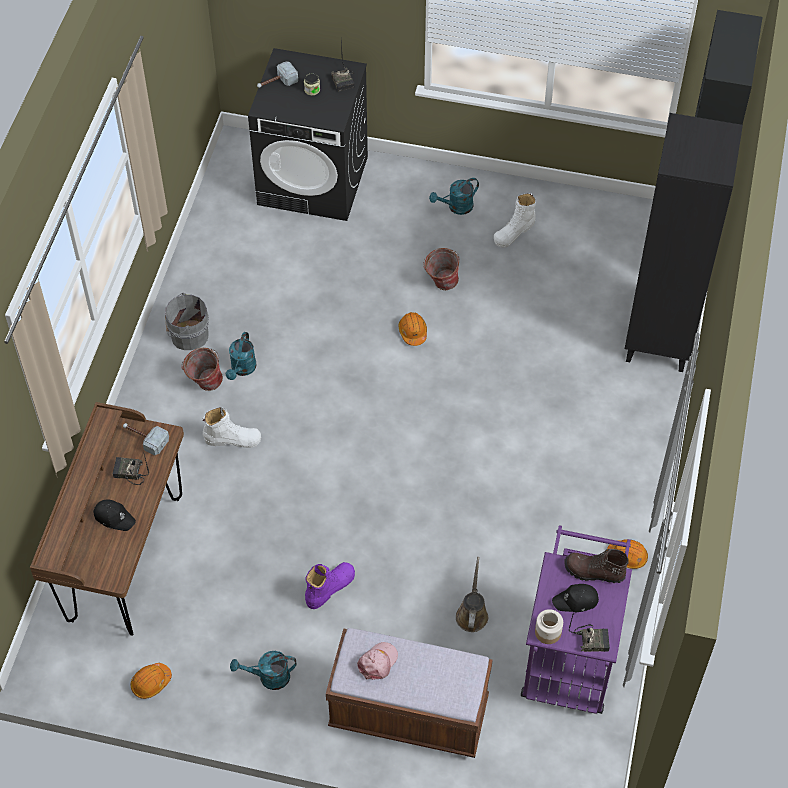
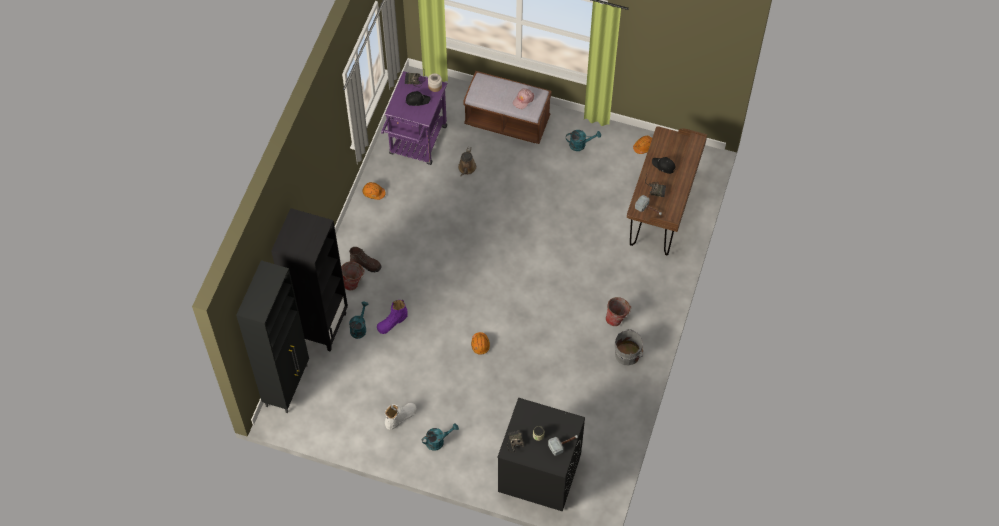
camera: 175 degrees left, 5 degrees up
white boot [203,407,261,448] -> none
turquoise watering can [226,332,257,380] -> turquoise watering can moved to [349,301,368,339]
purple boot [305,562,355,609] -> purple boot moved to [377,300,408,334]
bucket [423,248,460,290] -> bucket moved to [341,261,364,290]
brown boot [564,549,629,583] -> brown boot moved to [349,247,381,273]

